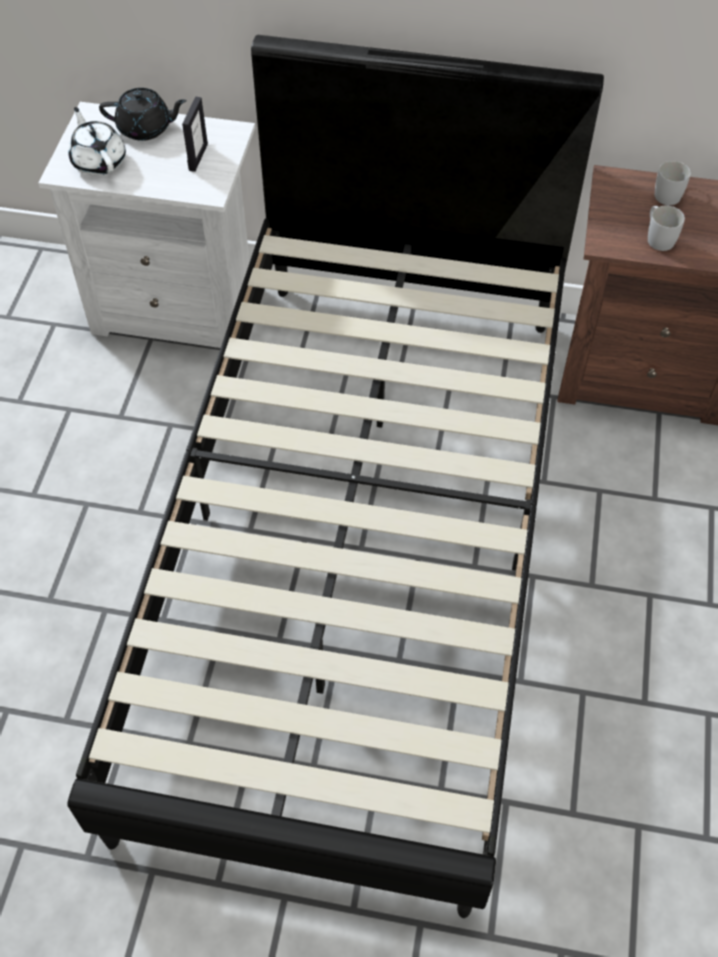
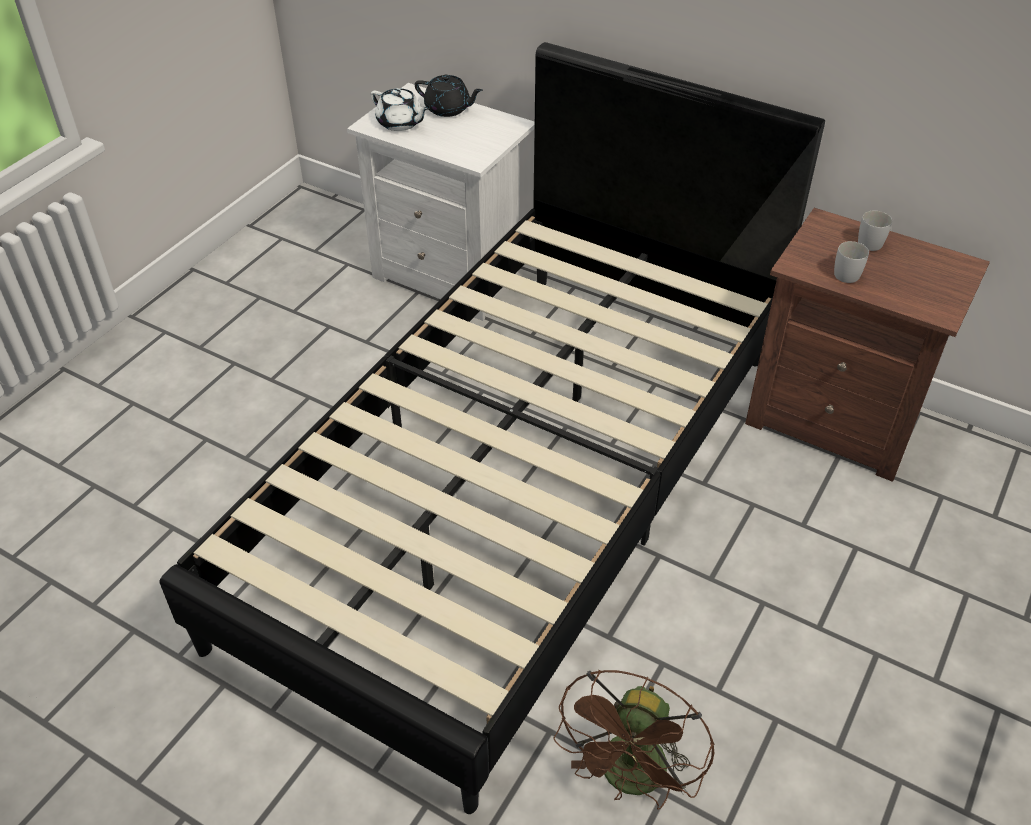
camera: 20 degrees right, 10 degrees down
white teapot [68,107,126,175] -> white teapot turned 135 degrees clockwise [371,88,429,131]
picture frame [182,97,208,172] -> none
none -> brown fan [553,670,714,810]

